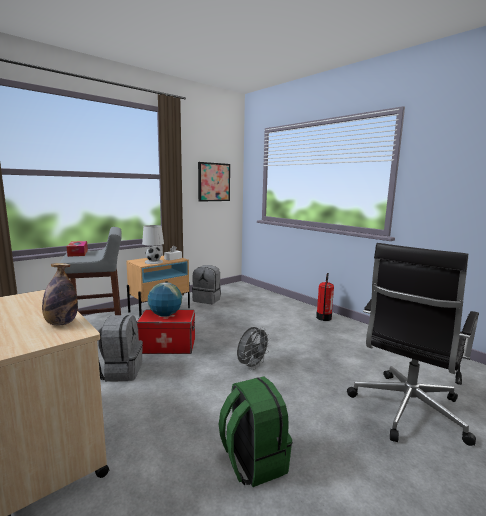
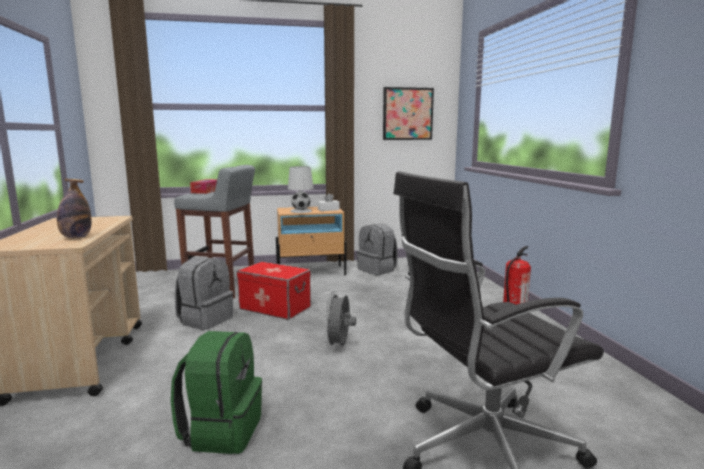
camera: 30 degrees right, 0 degrees up
globe [148,282,182,317] -> none
grey fan [237,327,271,370] -> grey fan turned 120 degrees clockwise [324,291,356,349]

